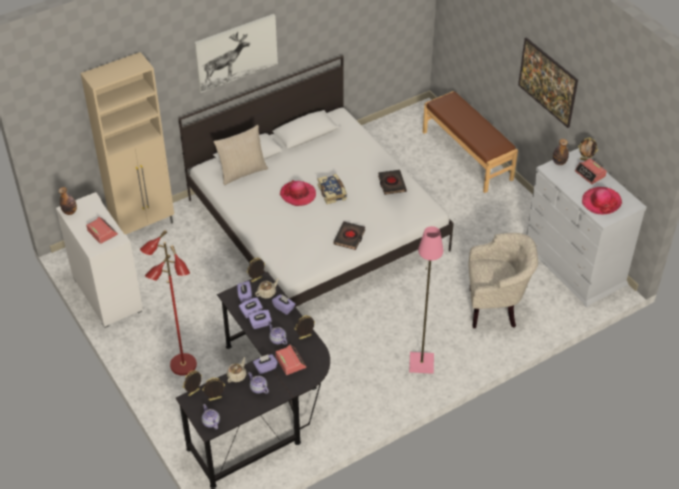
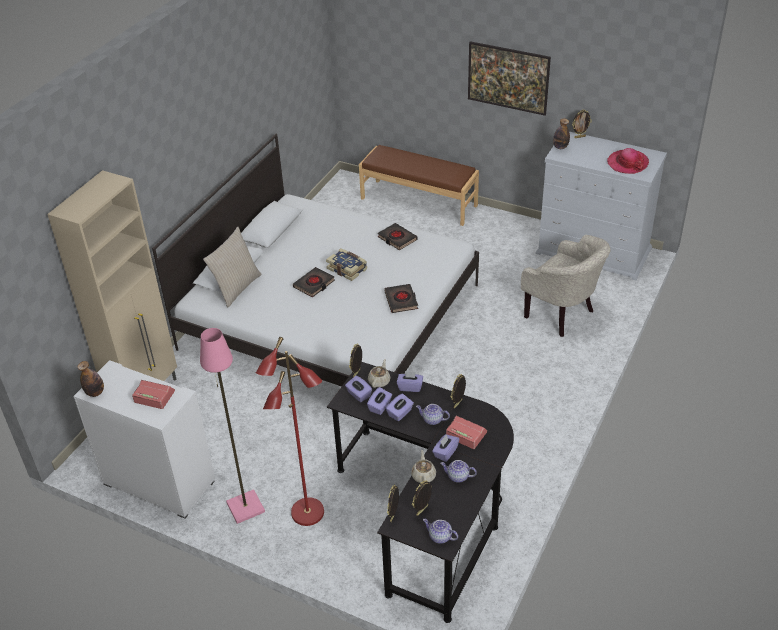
camera: 30 degrees left, 5 degrees down
picture [194,14,278,93] -> none
hat [280,180,316,206] -> black book [293,267,335,298]
pink floor lamp [409,226,443,374] -> pink floor lamp moved to [200,328,265,524]
beige armchair [469,233,538,328] -> beige armchair turned 75 degrees clockwise [521,235,611,337]
alarm clock [575,158,607,184] -> none

